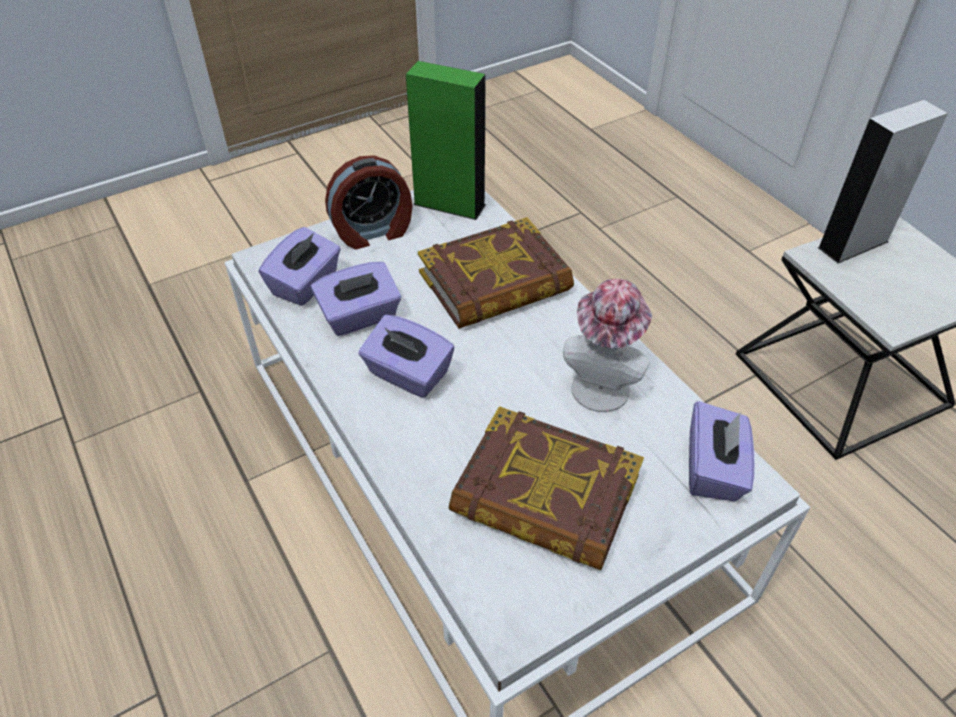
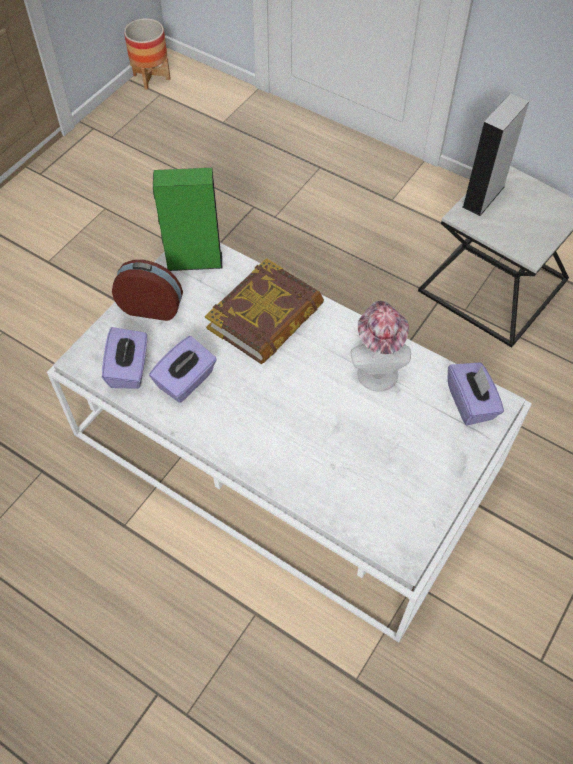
camera: 25 degrees left, 10 degrees up
alarm clock [325,155,413,249] -> alarm clock turned 120 degrees counterclockwise [112,260,183,321]
purple tissue box [359,315,454,398] -> none
book [449,406,644,570] -> none
none -> planter [124,18,171,90]

